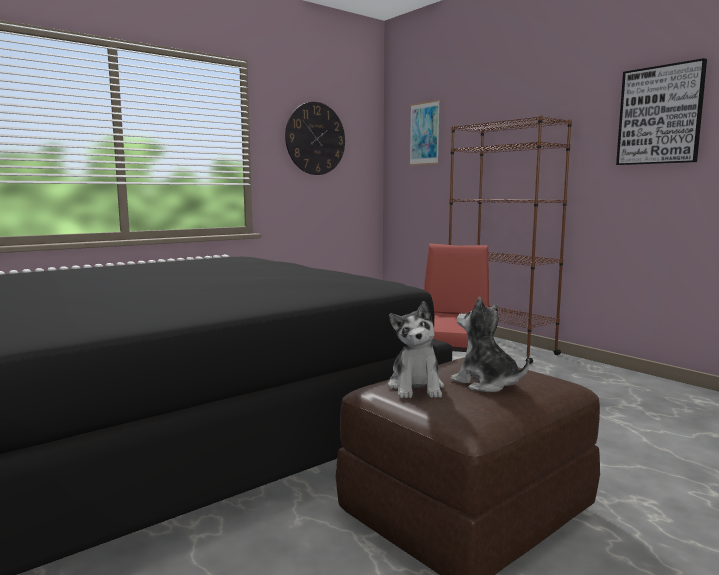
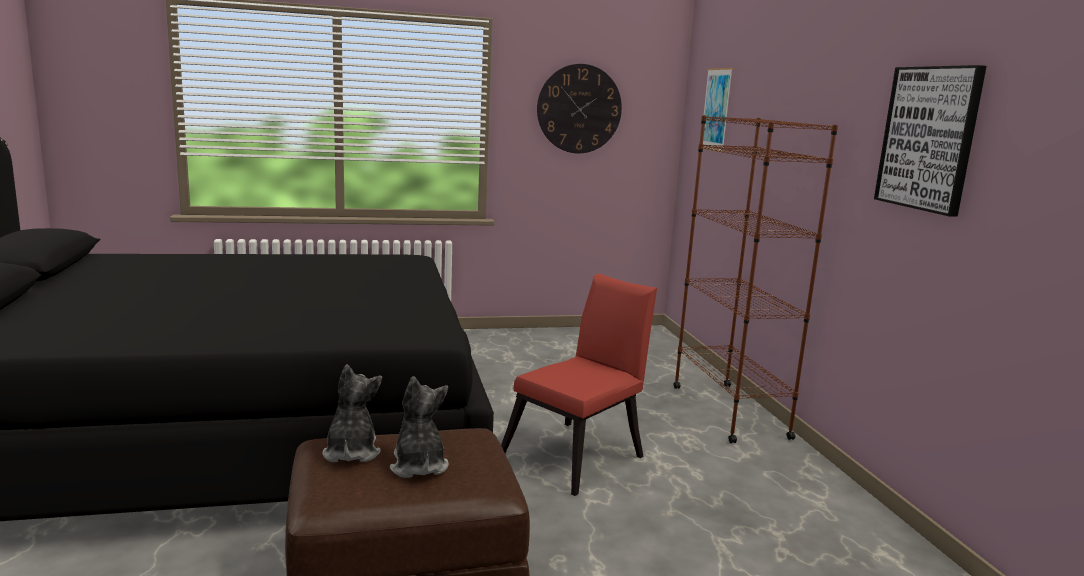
camera: 25 degrees right, 5 degrees up
plush toy [388,301,444,398] -> plush toy turned 150 degrees clockwise [322,364,382,462]

